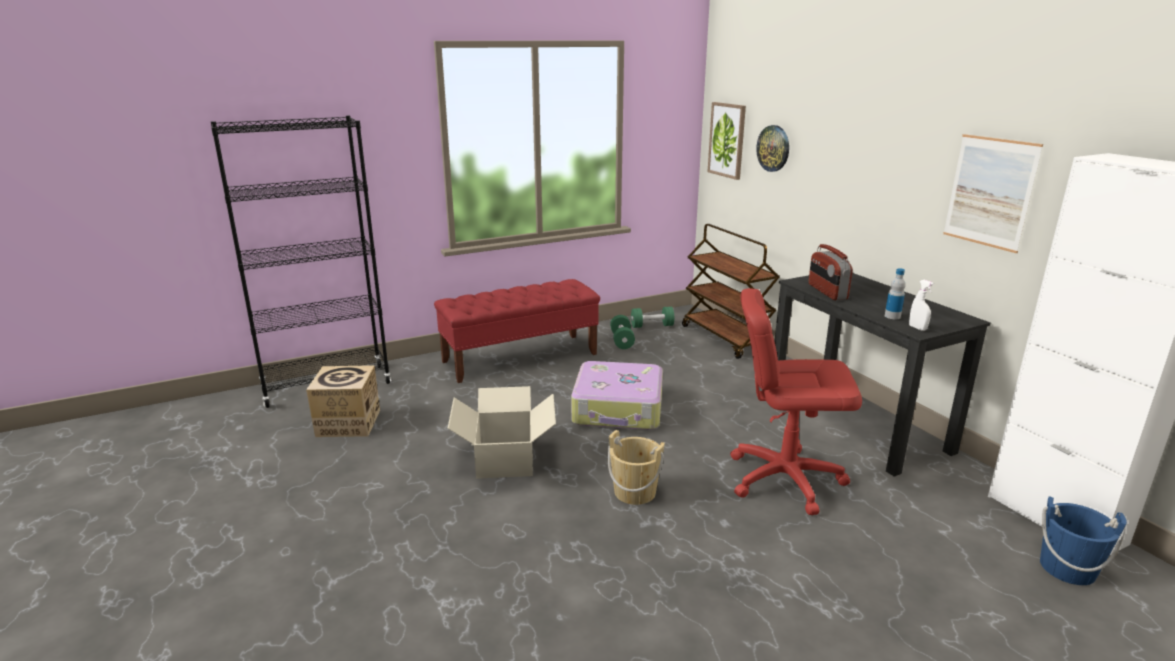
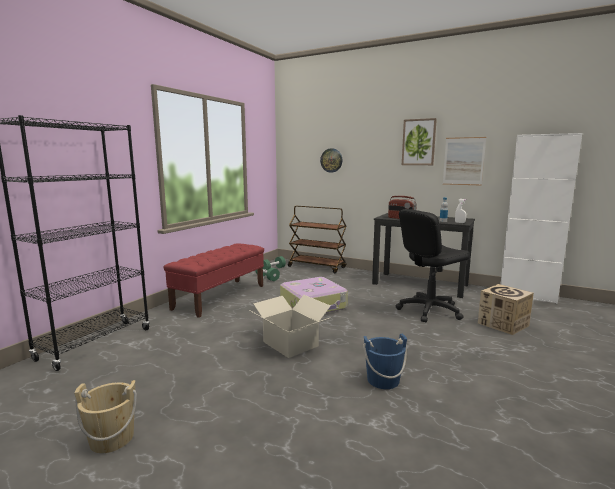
camera: 35 degrees left, 10 degrees down
cardboard box [306,365,380,437] -> cardboard box moved to [478,284,534,335]
beige bucket [608,430,665,505] -> beige bucket moved to [74,380,137,453]
picture [708,102,746,180] -> picture moved to [402,118,437,165]
red office chair [730,288,862,515] -> black office chair [396,209,470,322]
blue bucket [1040,496,1127,585] -> blue bucket moved to [363,334,407,389]

